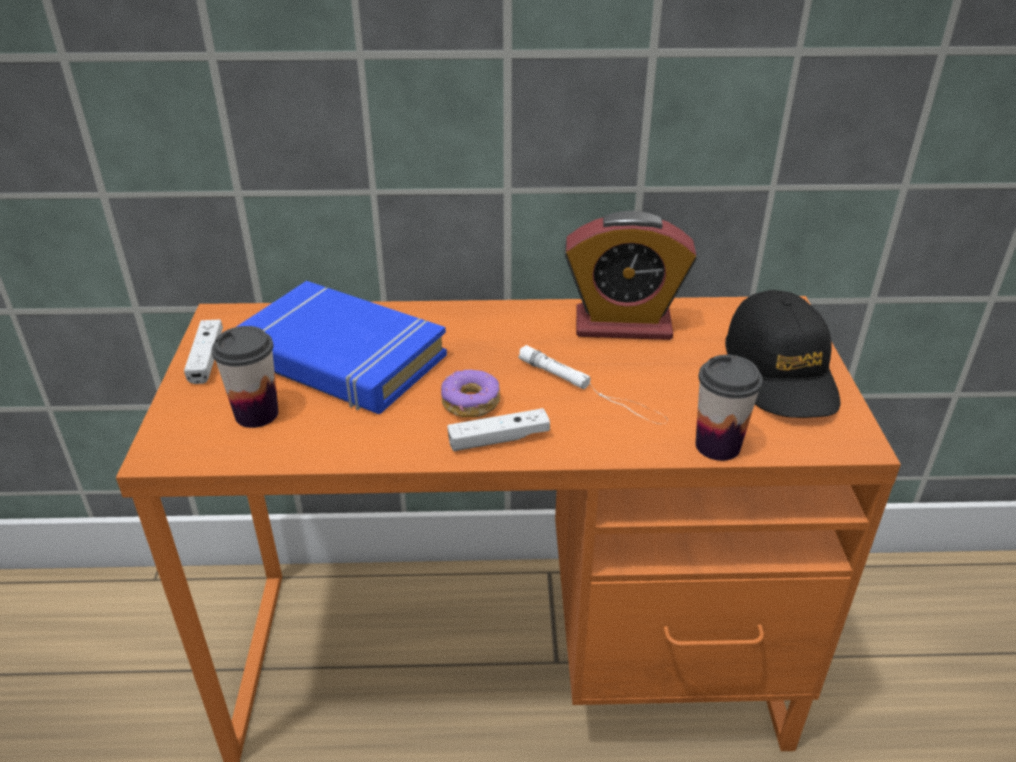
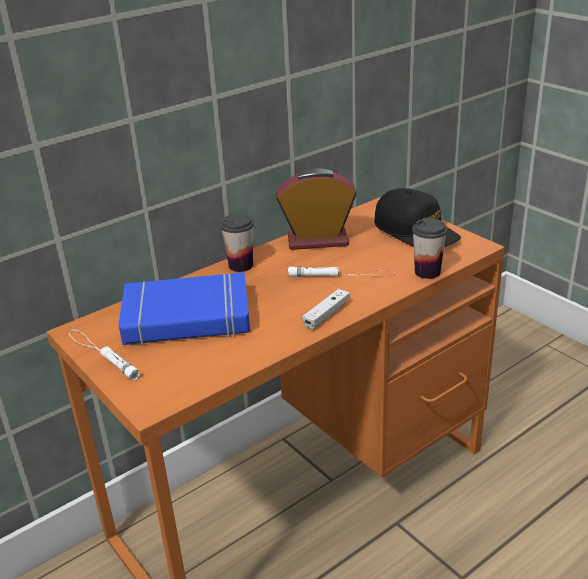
camera: 35 degrees left, 5 degrees down
white game controller [184,319,223,384] -> white flashlight [69,329,141,381]
cup [211,326,278,428] -> cup moved to [220,214,254,272]
donut [441,369,500,418] -> none
alarm clock [564,210,697,340] -> alarm clock turned 150 degrees counterclockwise [276,168,357,250]

